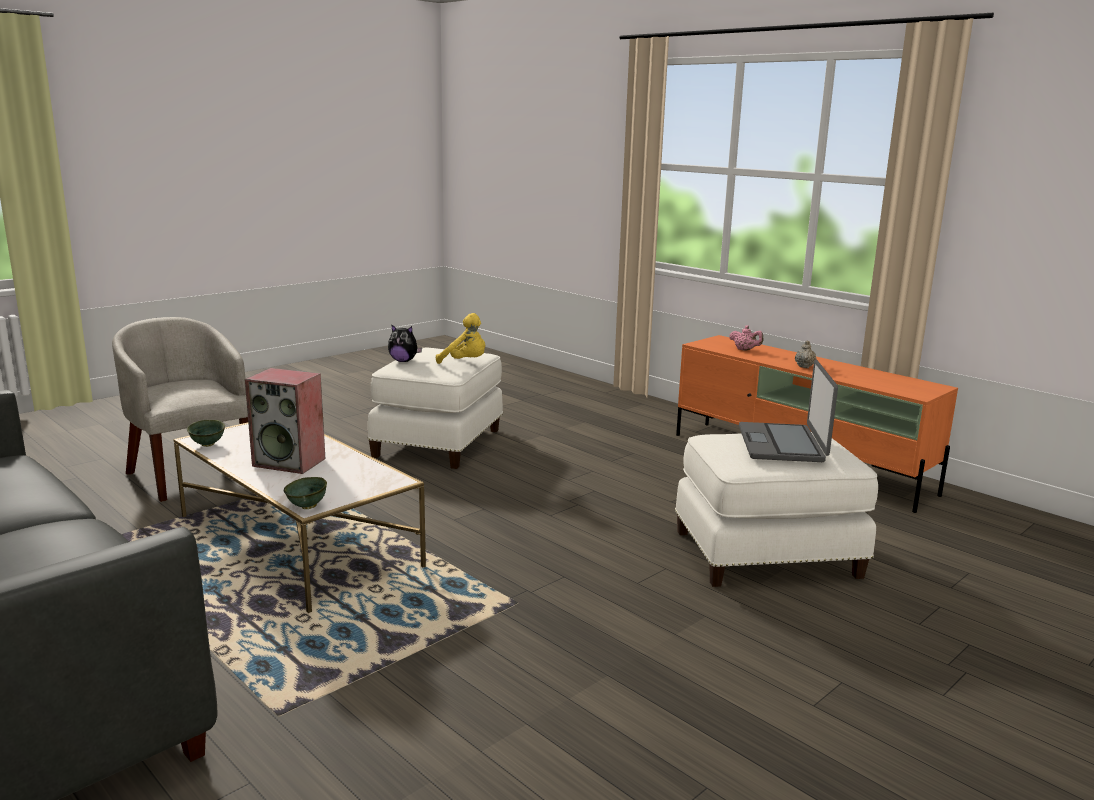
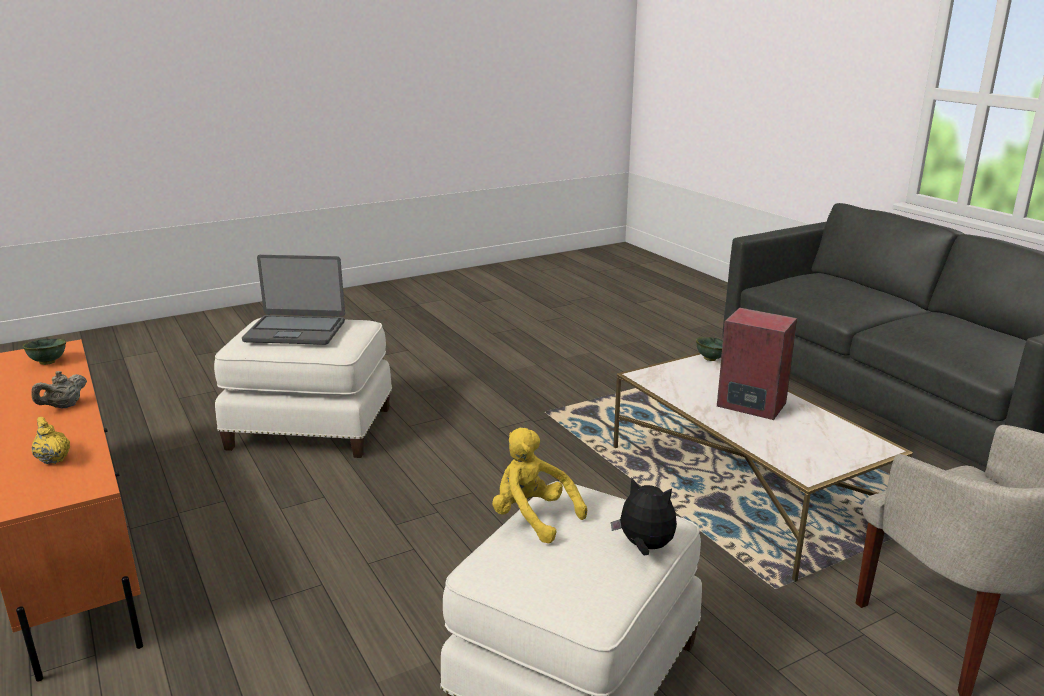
camera: 165 degrees left, 5 degrees up
green bowl [187,420,225,447] -> green bowl moved to [23,339,66,365]
pink teapot [729,325,764,350] -> yellow teapot [31,417,70,464]
laptop [739,360,838,462] -> laptop turned 75 degrees clockwise [242,255,345,345]

